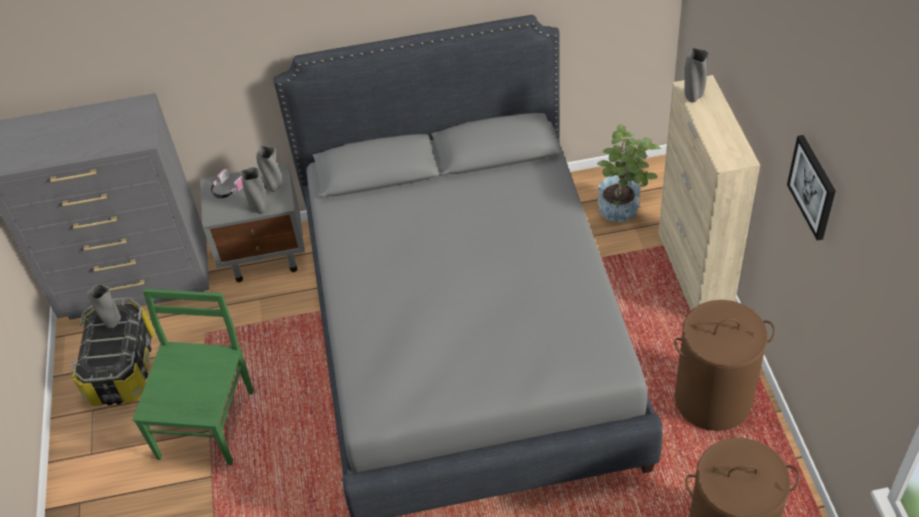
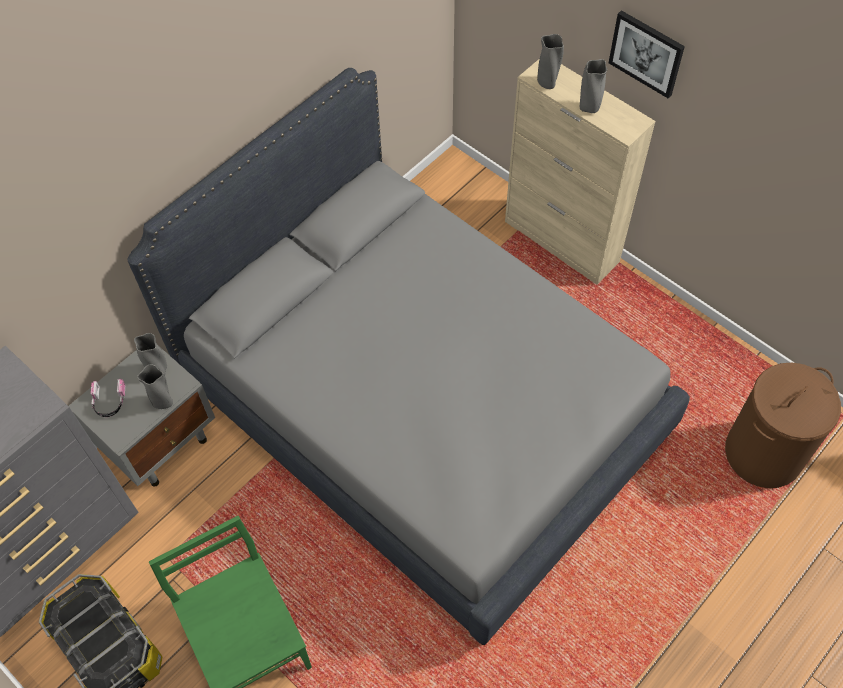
camera: 40 degrees left, 10 degrees up
grey vase [87,284,121,328] -> grey vase moved to [580,59,607,113]
potted plant [597,124,661,222] -> none
brown laundry basket [674,300,775,431] -> none
picture [787,135,836,241] -> picture moved to [609,10,685,98]

